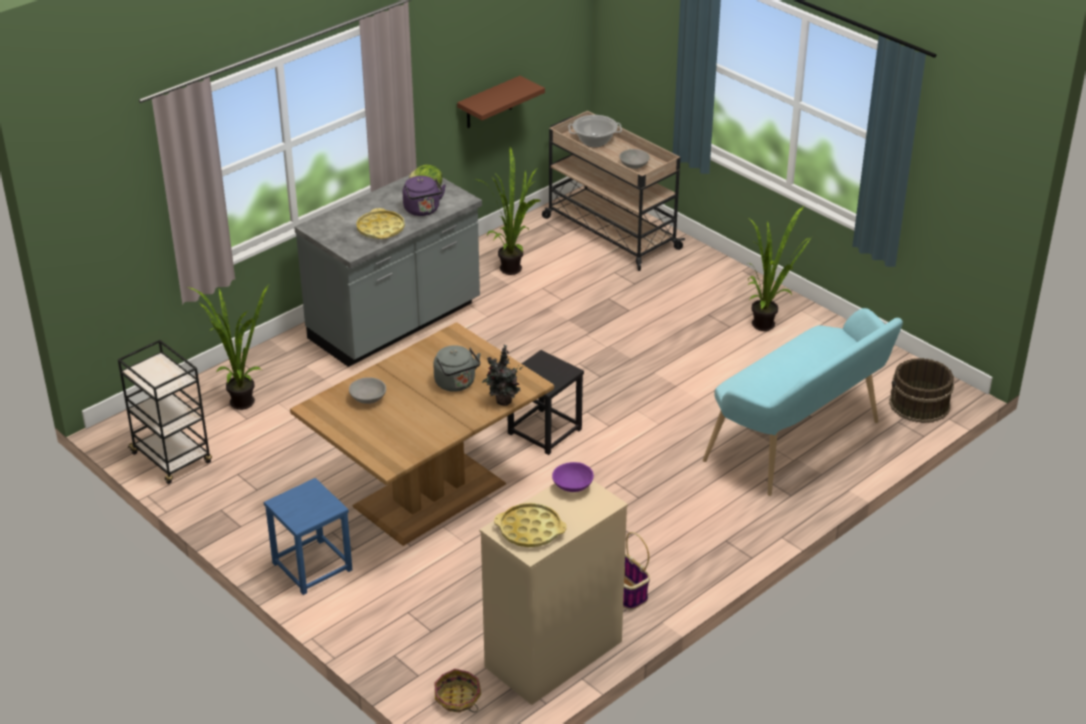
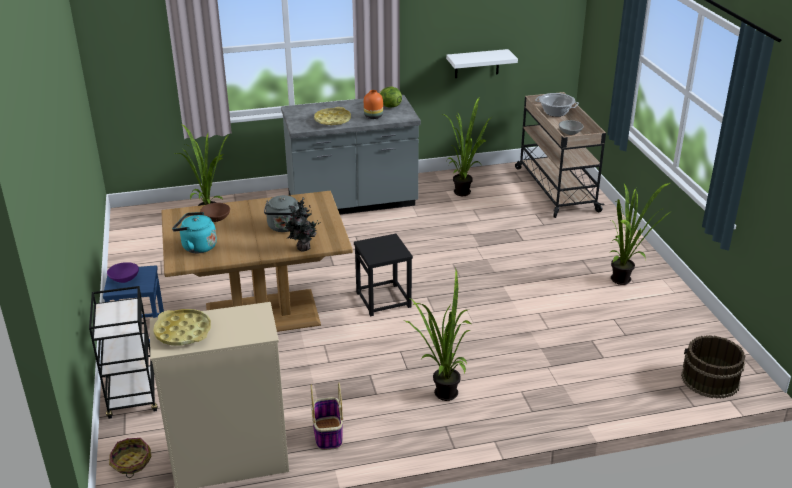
camera: 30 degrees right, 5 degrees down
black cart [118,340,212,484] -> black cart moved to [89,286,158,419]
grey bowl [349,377,386,404] -> brown bowl [200,203,230,222]
purple kettle [403,176,446,216] -> orange vase [364,90,383,119]
brown shelf [457,76,545,128] -> white shelf [446,49,518,78]
purple bowl [552,462,594,492] -> purple bowl moved to [107,262,139,283]
turquoise bench [703,308,903,496] -> none
none -> turquoise kettle [172,212,217,253]
none -> potted plant [403,267,471,401]

